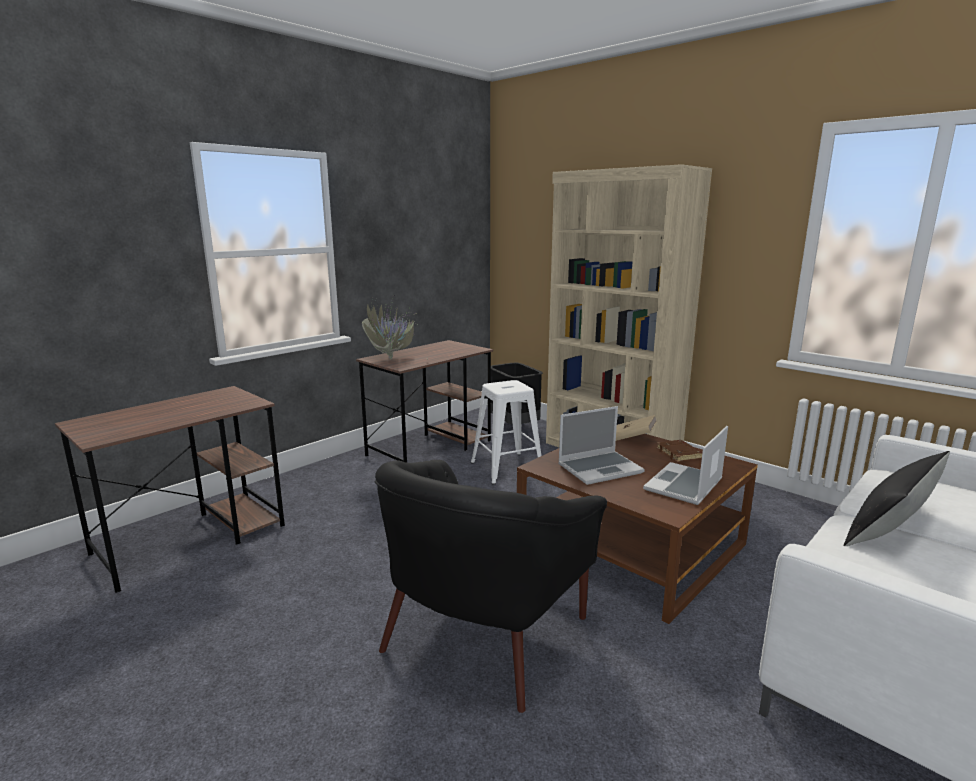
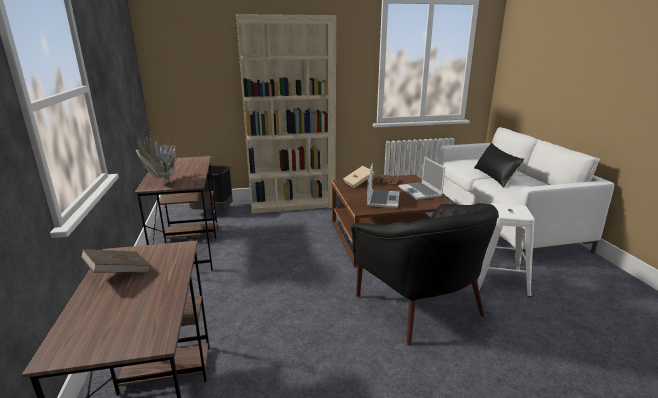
camera: 55 degrees left, 5 degrees up
white stool [471,380,541,484] -> white stool moved to [478,203,535,297]
none -> brown book [81,249,151,273]

